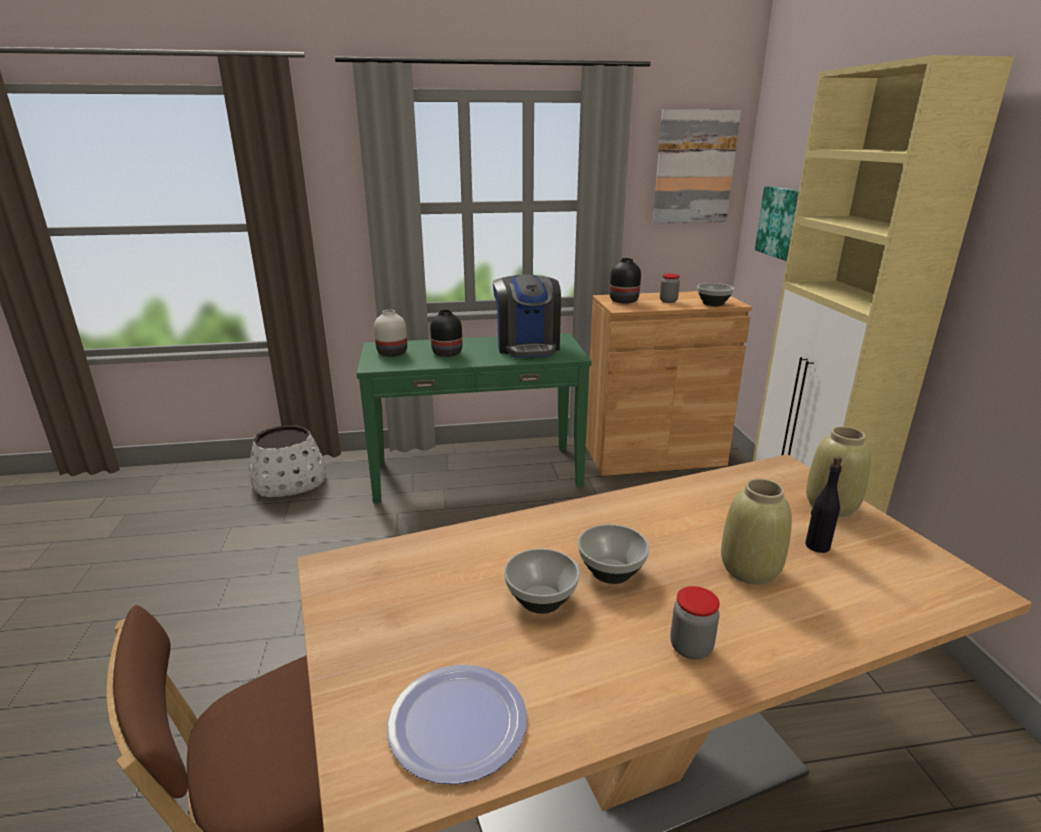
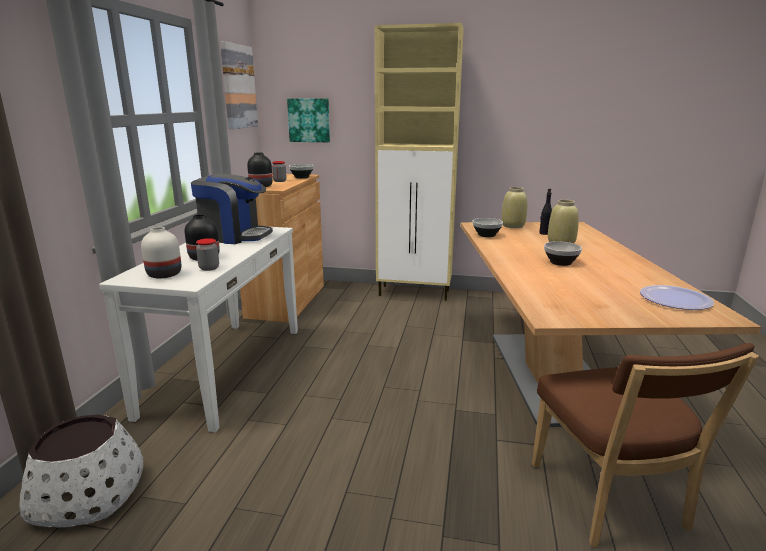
camera: 70 degrees left, 5 degrees down
green console table [357,333,592,503] -> white console table [99,227,298,432]
bowl [504,549,580,614] -> bowl moved to [473,218,503,237]
jar [670,586,720,660] -> jar moved to [196,238,219,271]

